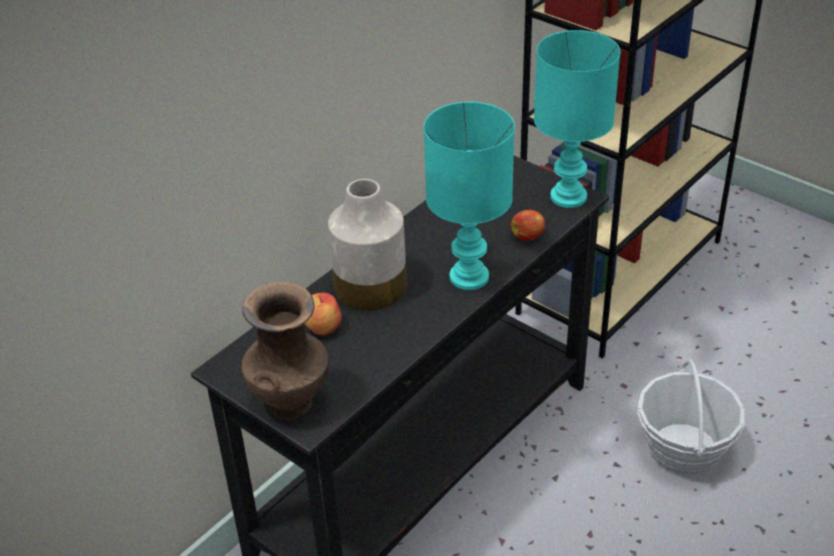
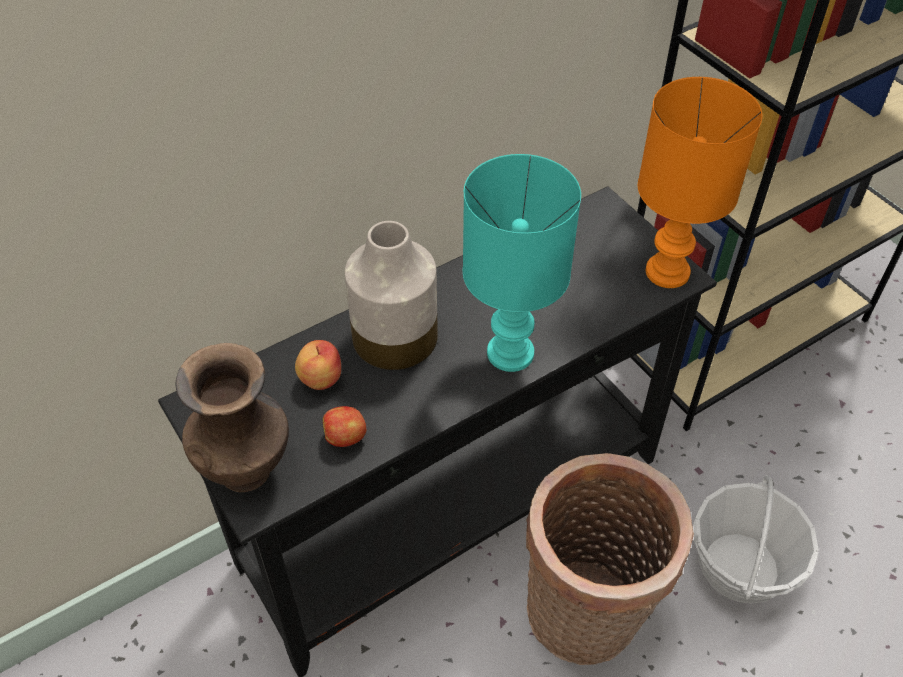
camera: 15 degrees right, 10 degrees up
apple [511,210,545,241] -> apple moved to [323,406,366,447]
turquoise table lamp [534,30,621,208] -> orange table lamp [638,77,763,288]
none -> basket [526,453,694,665]

